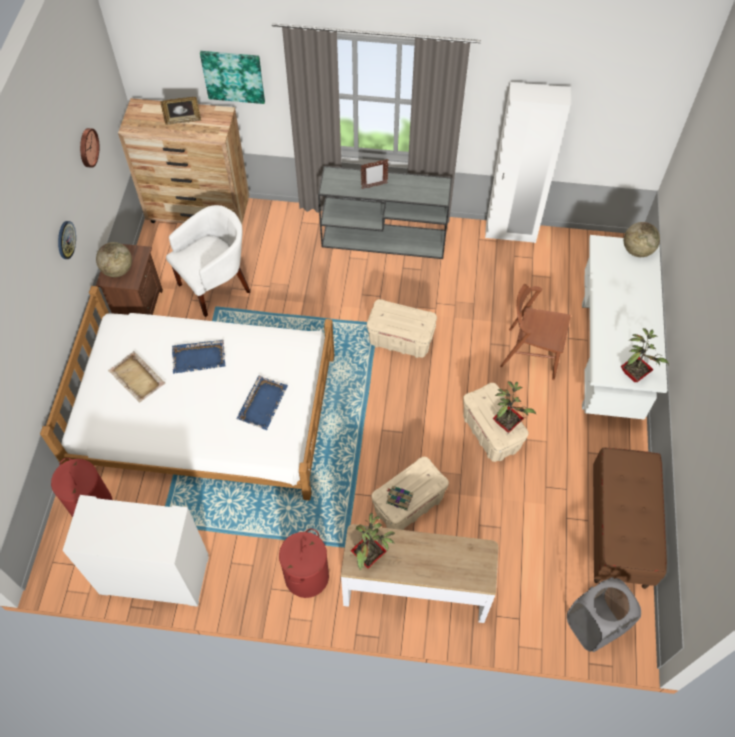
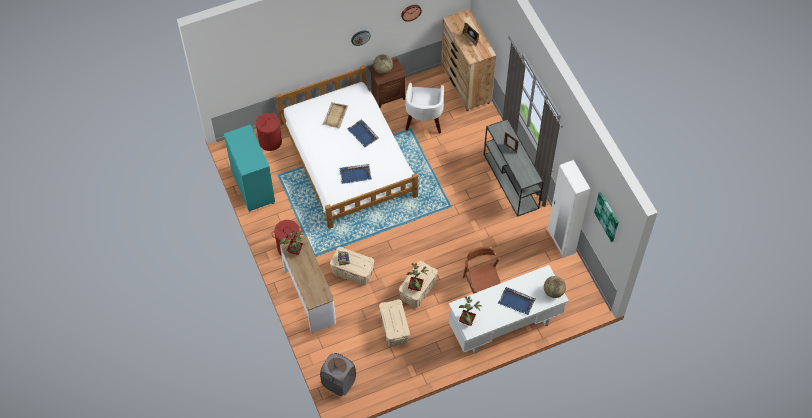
camera: 60 degrees right, 0 degrees up
white cabinet [63,495,209,607] -> turquoise cabinet [224,125,275,212]
white armchair [166,205,250,317] -> white armchair turned 75 degrees clockwise [405,83,444,133]
picture [200,51,265,104] -> picture moved to [594,192,619,242]
beige storage box [367,299,437,358] -> beige storage box moved to [379,299,410,347]
brown bench [593,448,667,589] -> none
none -> blue tray [498,287,535,315]

